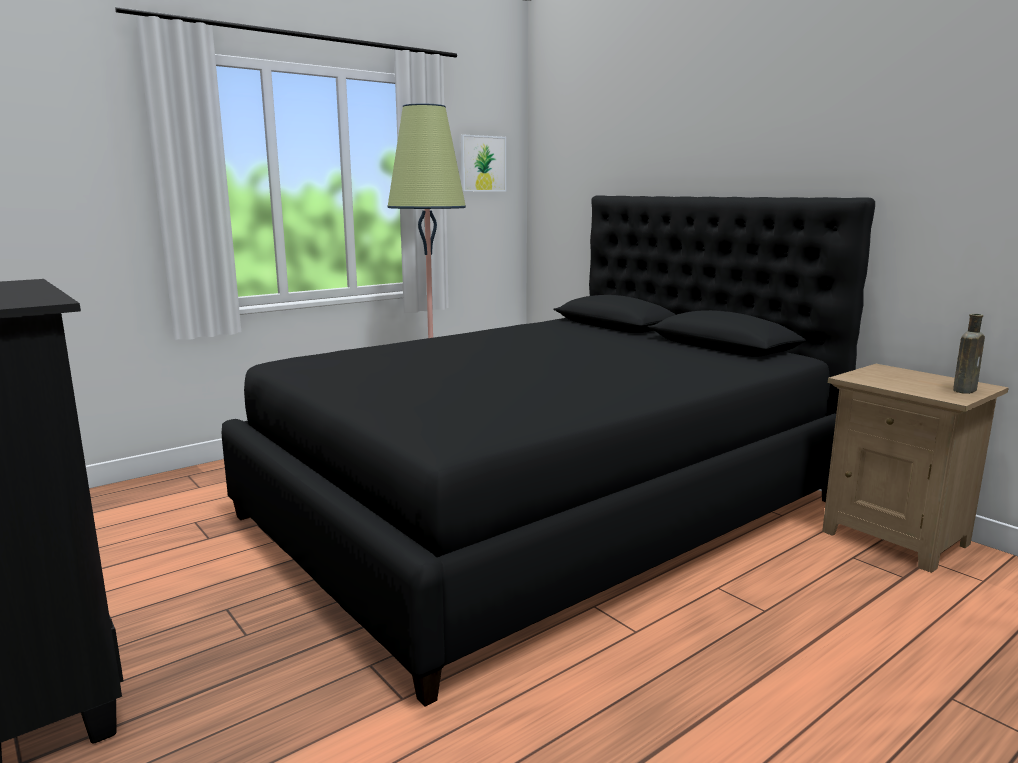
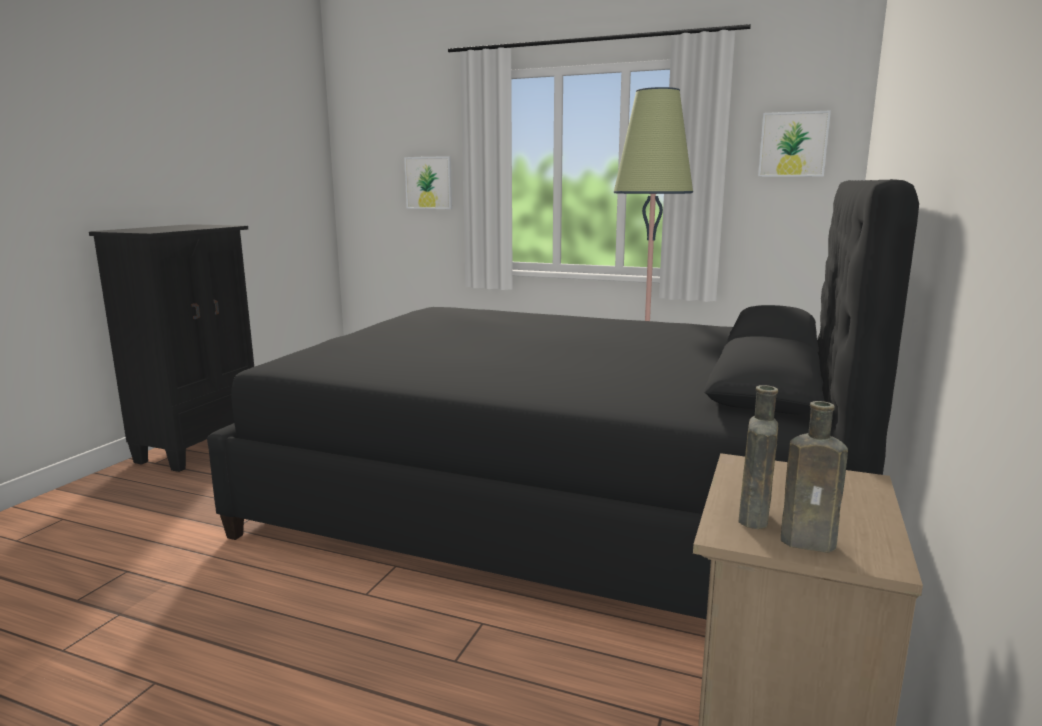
camera: 60 degrees right, 0 degrees up
none -> picture [404,156,452,209]
none -> brown bottle [739,385,778,529]

